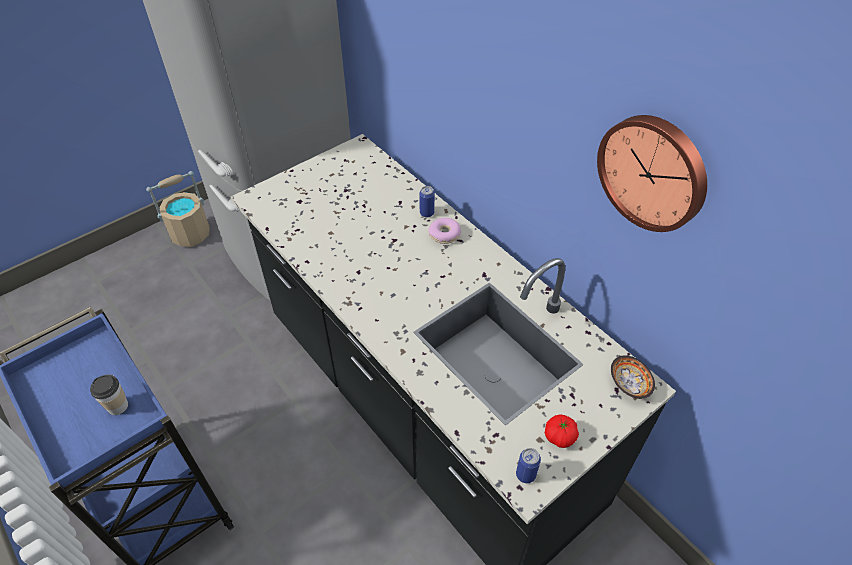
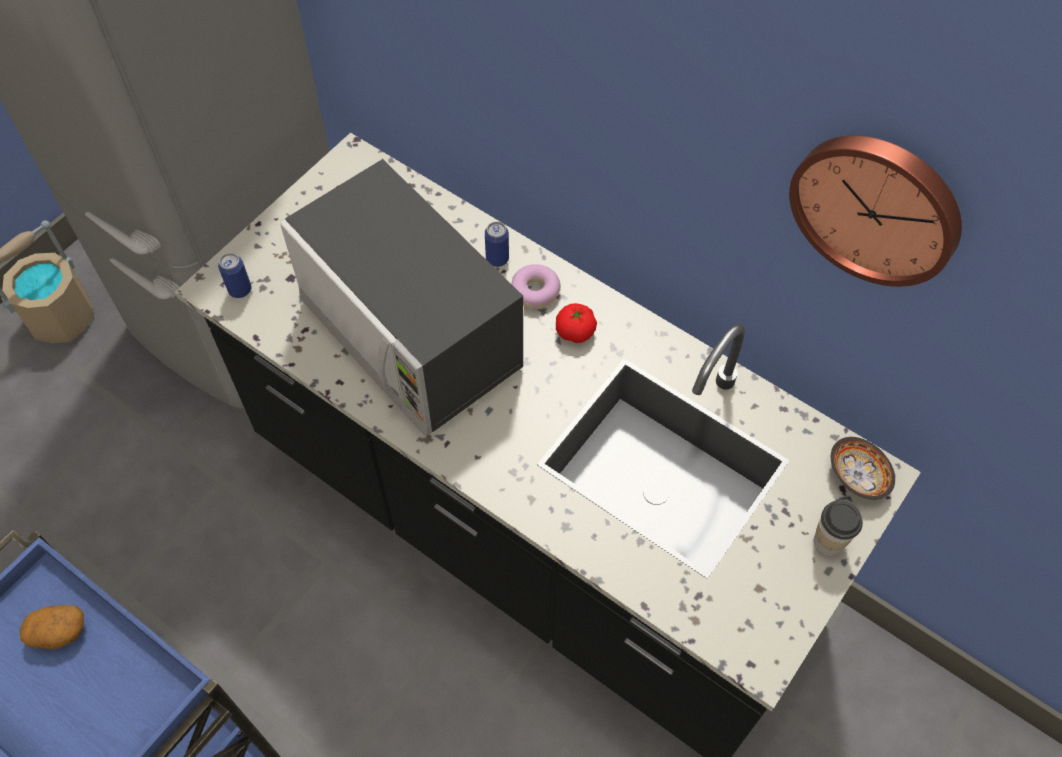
camera: 15 degrees left, 10 degrees up
cup [90,374,128,415] -> cup moved to [814,500,863,556]
can [516,448,541,483] -> can moved to [218,253,251,298]
tomato [545,414,579,448] -> tomato moved to [556,303,597,343]
none -> potato [20,605,84,649]
none -> microwave [280,159,523,436]

